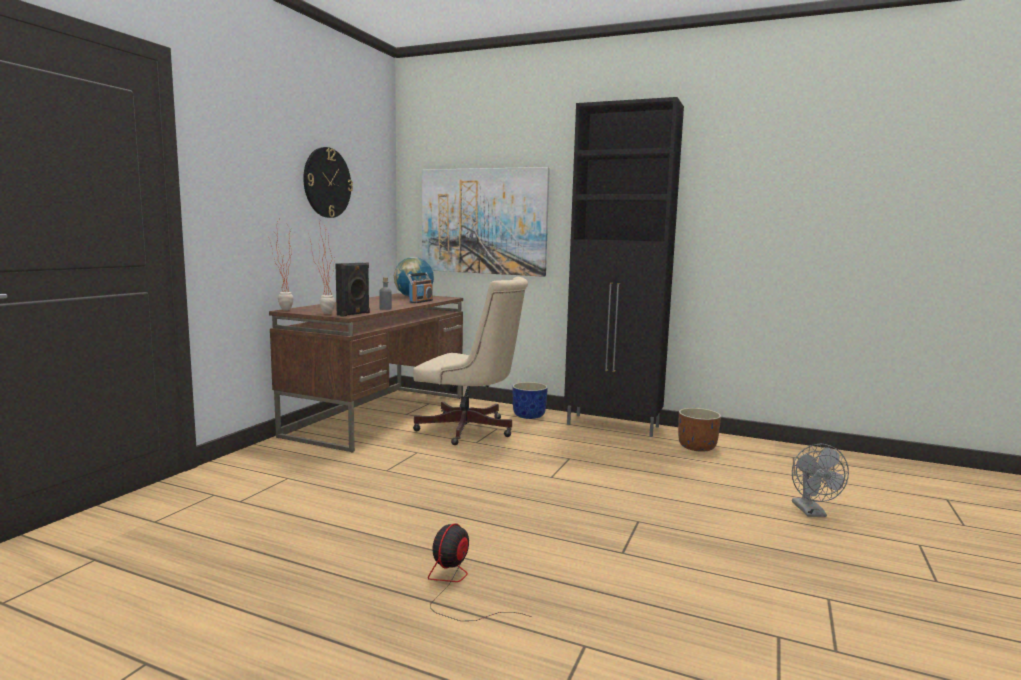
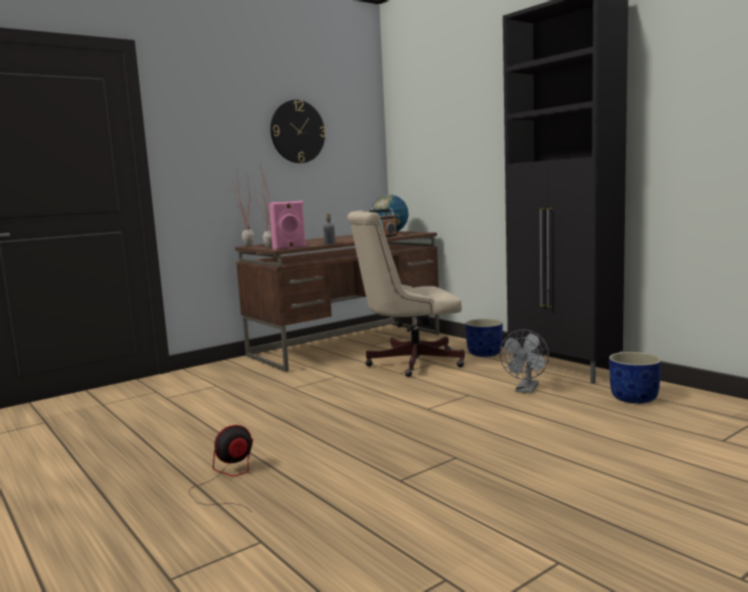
camera: 30 degrees right, 0 degrees up
black speaker [336,262,370,317] -> pink speaker [269,201,306,250]
beige office chair [413,277,528,445] -> beige office chair turned 120 degrees clockwise [347,211,465,377]
picture [422,167,550,277] -> none
brown planter [678,408,721,452] -> blue planter [609,352,661,404]
grey fan [792,444,849,517] -> grey fan moved to [499,330,549,393]

